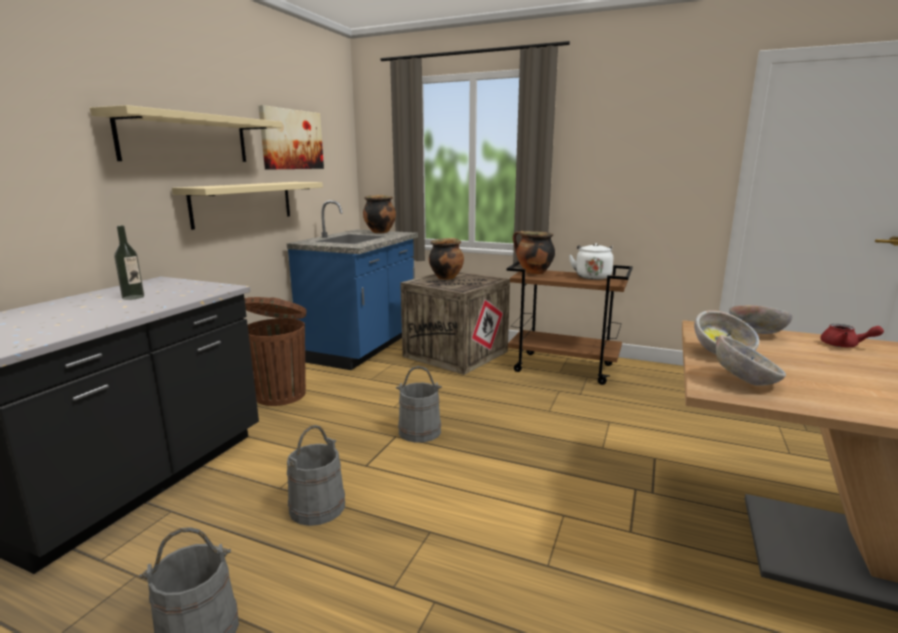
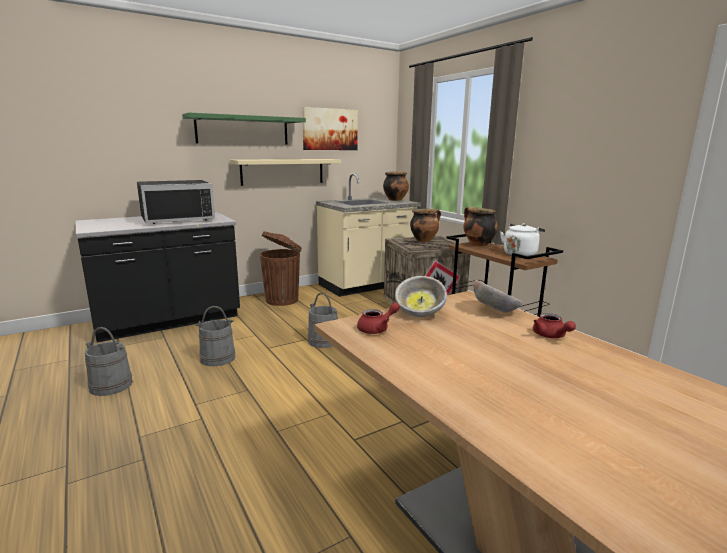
camera: 35 degrees right, 0 degrees up
beige shelf [90,105,283,162] -> green shelf [182,112,306,145]
bottle [114,226,144,300] -> black microwave [137,180,215,224]
blue counter [287,200,418,370] -> beige counter [316,173,421,297]
bowl [716,335,786,386] -> red teapot [357,302,400,334]

